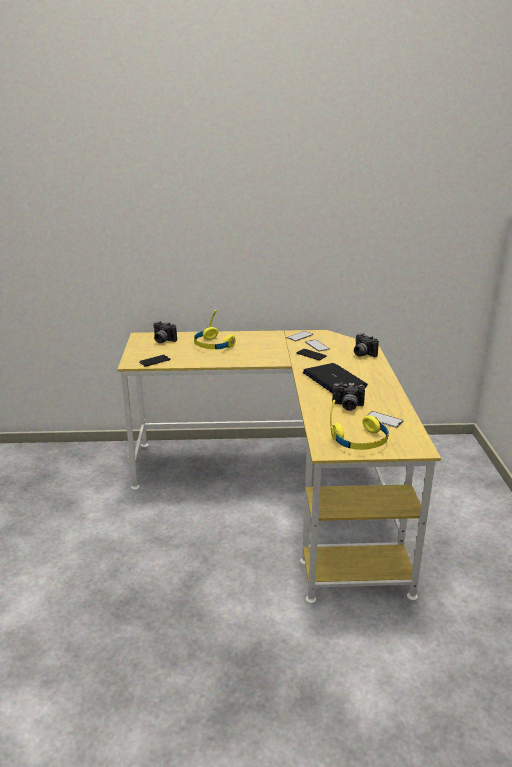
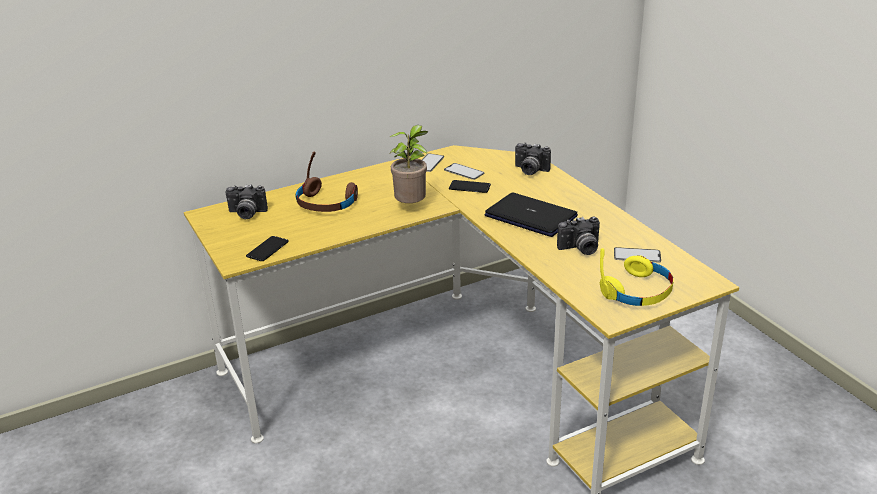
camera: 25 degrees left, 5 degrees up
yellow headphones [194,310,236,349] -> brown headphones [296,152,358,212]
none -> potted plant [389,125,428,203]

